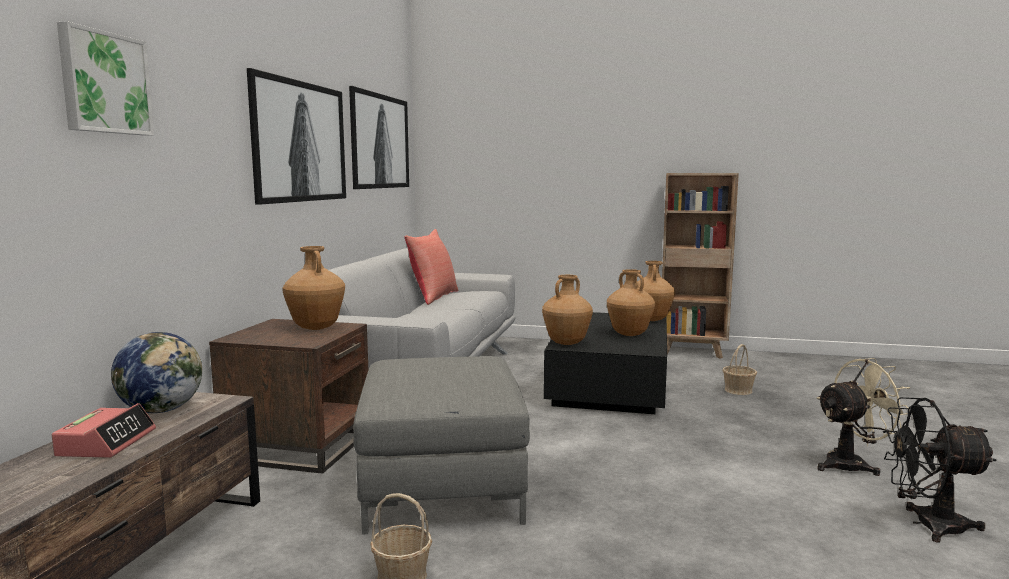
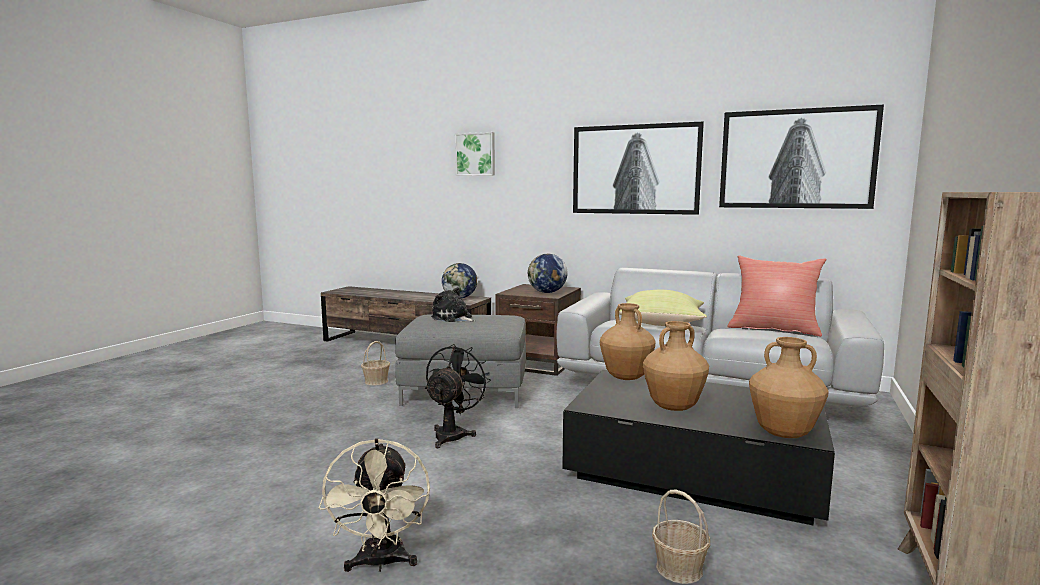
camera: 100 degrees right, 0 degrees up
alarm clock [52,403,156,458] -> none
brown vase [282,246,345,330] -> globe [528,254,568,293]
black fan [883,397,997,542] -> black fan moved to [425,344,491,448]
none -> plush toy [431,287,476,322]
none -> yellow pillow [615,290,707,326]

